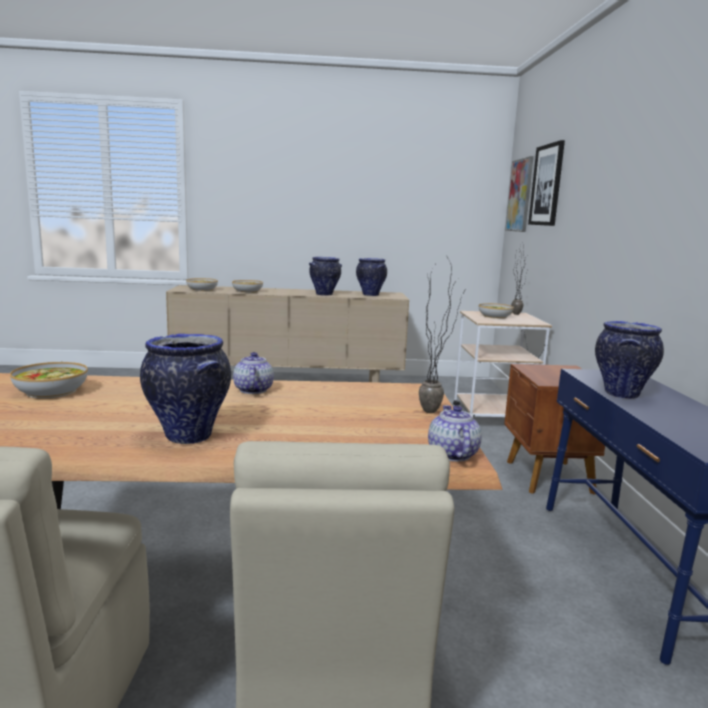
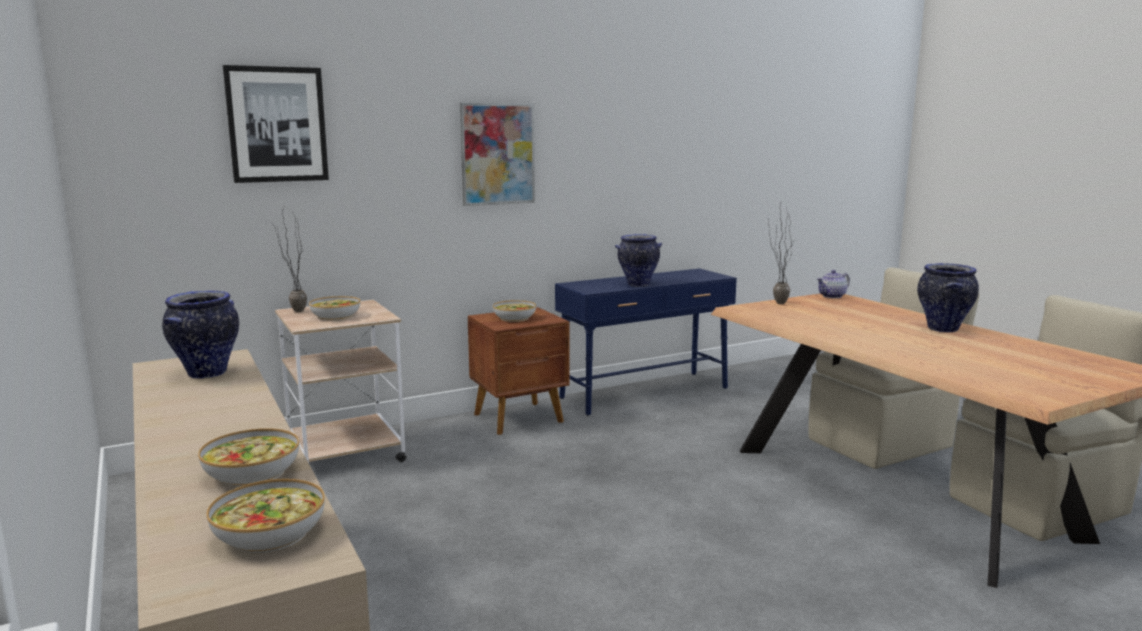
camera: 115 degrees left, 0 degrees up
bowl [10,362,88,398] -> bowl moved to [493,300,536,322]
teapot [233,352,274,394] -> none
vase [309,257,342,296] -> none
picture [505,156,534,232] -> picture moved to [460,103,535,206]

